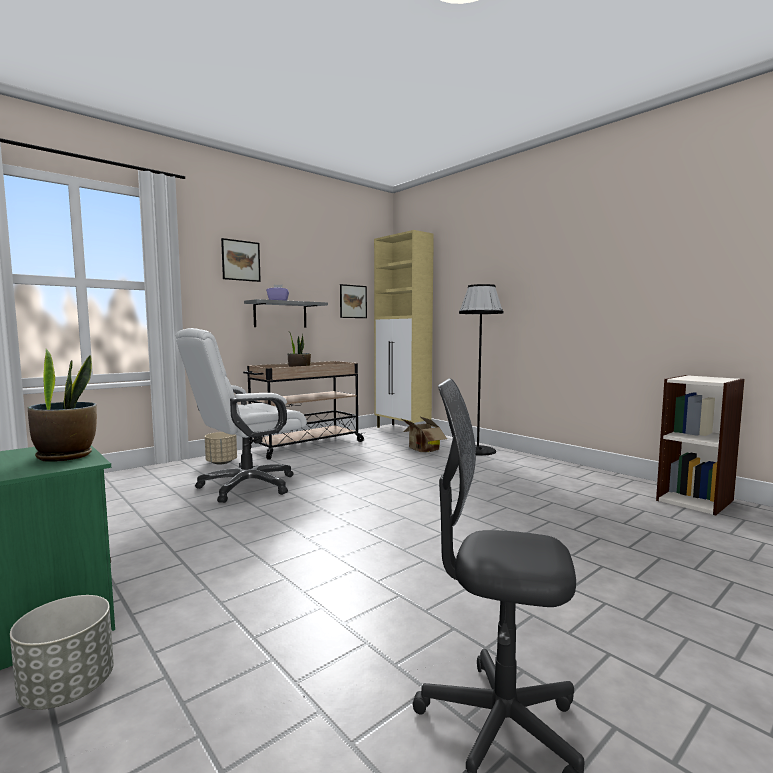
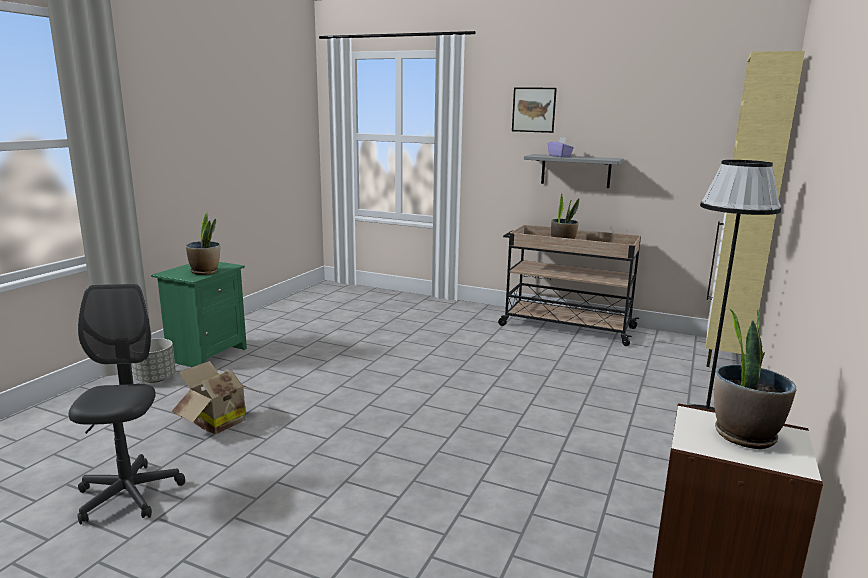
camera: 65 degrees right, 10 degrees up
white office chair [176,328,307,503] -> none
beige planter [205,432,237,465] -> none
picture [340,284,367,318] -> none
cardboard box [400,416,447,452] -> cardboard box moved to [171,361,261,434]
none -> potted plant [714,309,796,449]

